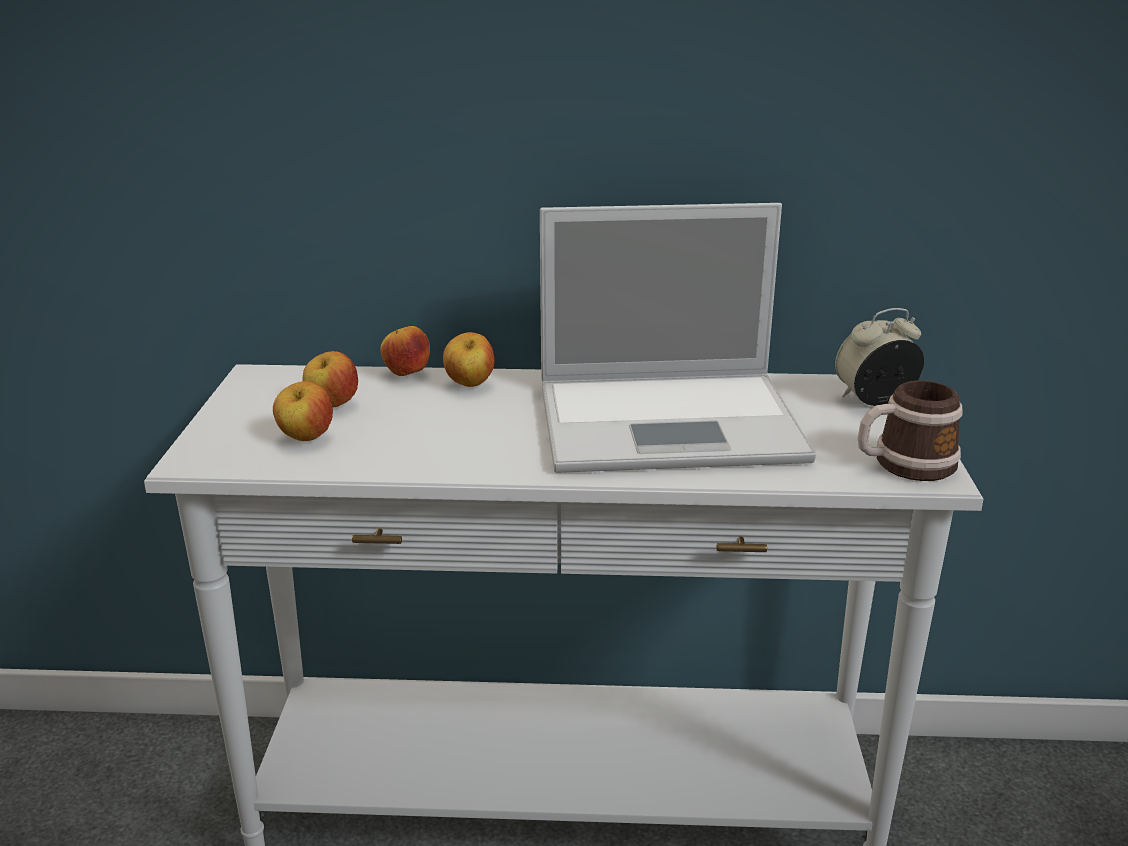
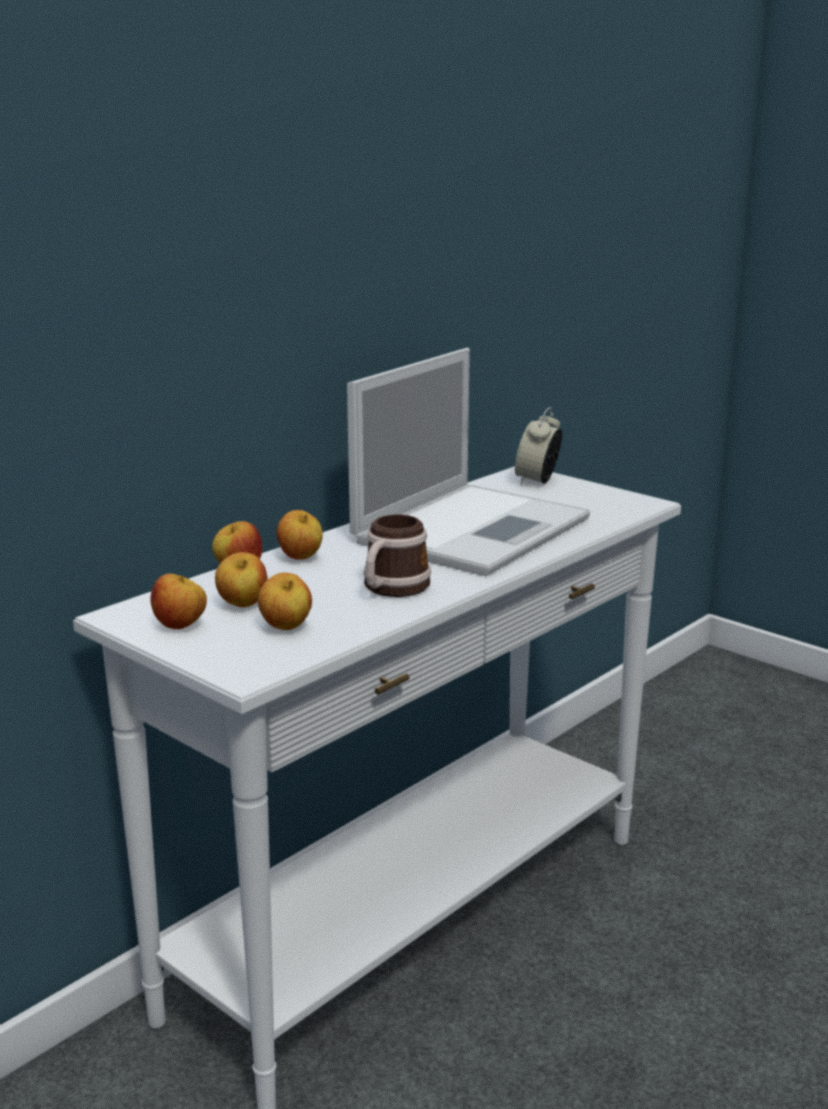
camera: 50 degrees left, 5 degrees down
mug [858,380,963,481] -> mug moved to [363,514,431,597]
none -> apple [150,574,207,629]

